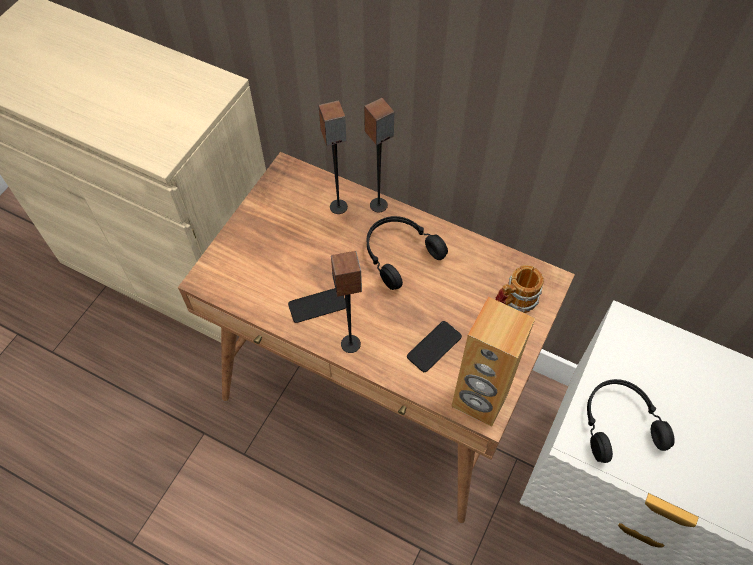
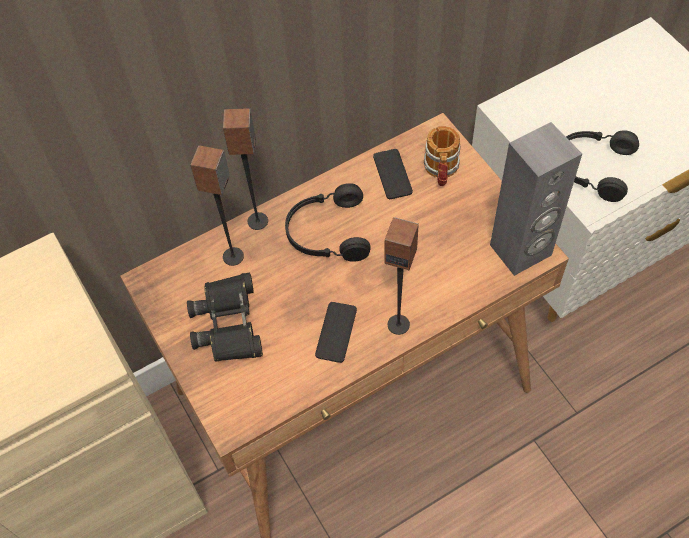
camera: 55 degrees left, 0 degrees up
phone [407,321,462,372] -> phone moved to [373,149,413,199]
brown speaker [451,297,535,427] -> grey speaker [490,122,582,276]
none -> black binoculars [187,273,263,362]

